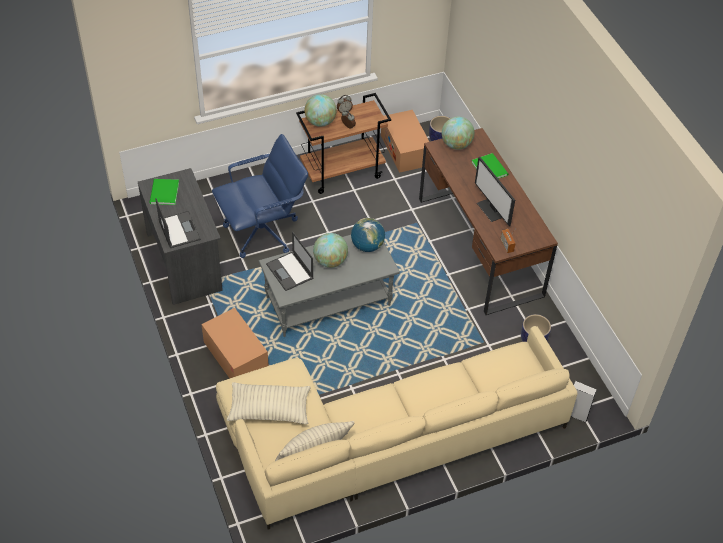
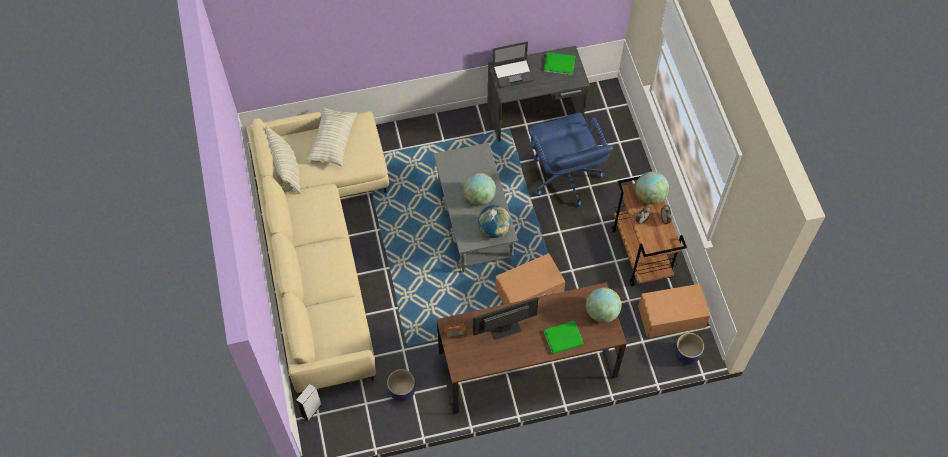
camera: 100 degrees right, 10 degrees up
cardboard box [201,308,269,378] -> cardboard box moved to [495,253,566,304]
laptop [266,231,314,291] -> none

